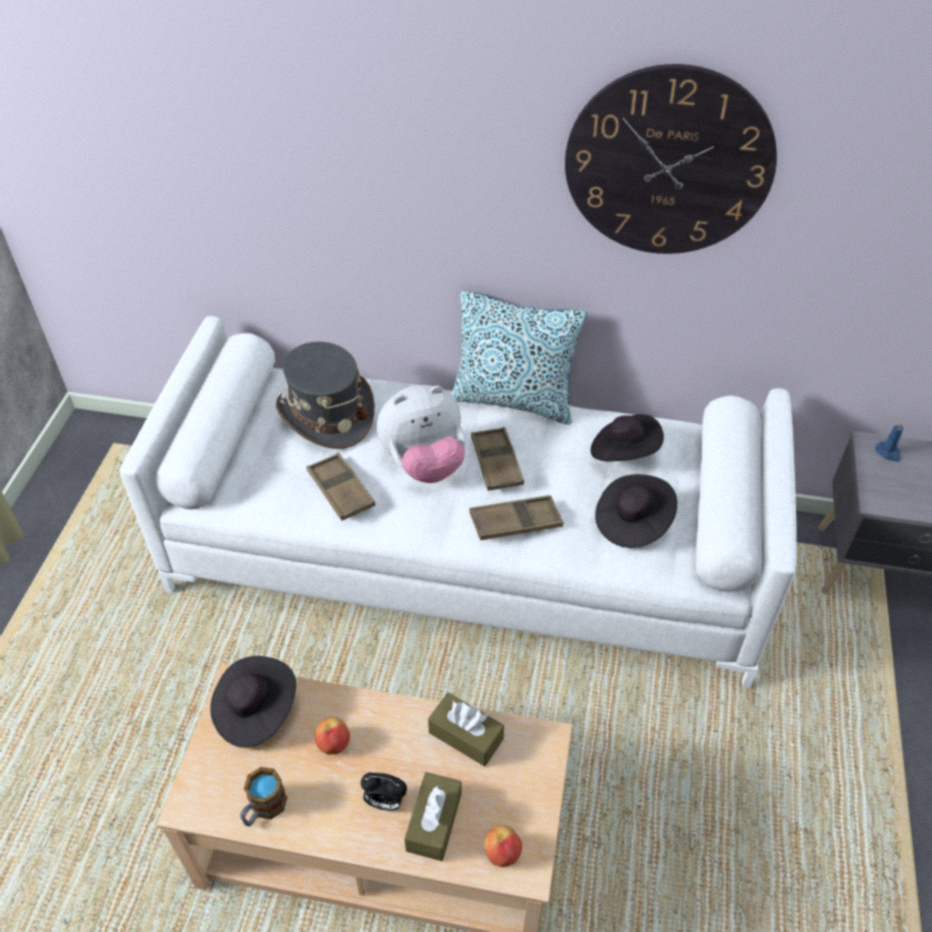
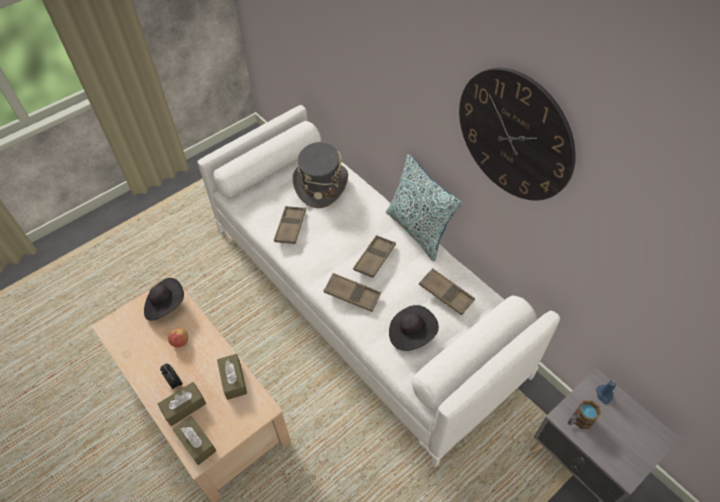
camera: 40 degrees right, 5 degrees up
mug [240,767,287,826] -> mug moved to [568,400,601,429]
plush toy [377,385,465,483] -> none
apple [484,825,522,867] -> brown tissue box [172,416,216,465]
black hat [591,414,664,462] -> brown tray [419,268,475,316]

